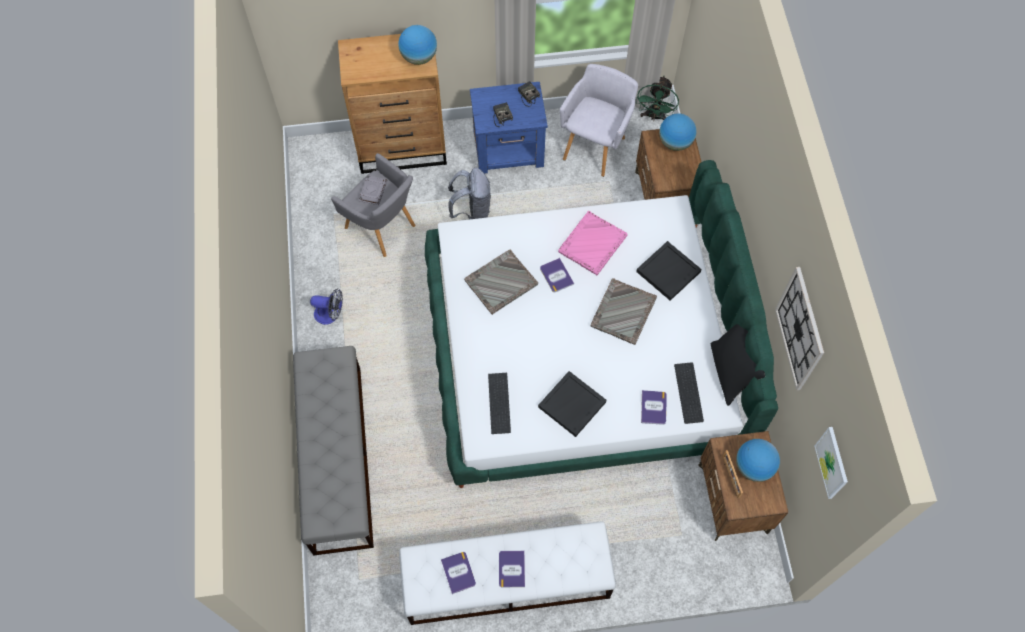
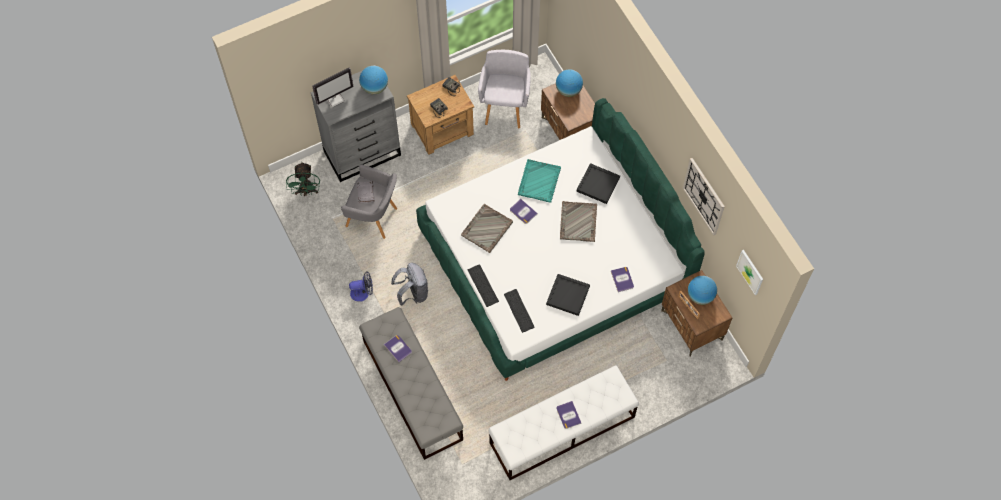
camera: 20 degrees left, 0 degrees up
brown dresser [338,34,447,174] -> grey dresser [311,65,401,182]
book [441,552,476,594] -> book moved to [384,335,412,362]
grey backpack [448,168,491,219] -> grey backpack moved to [391,262,429,306]
blue nightstand [470,82,548,174] -> brown nightstand [407,75,474,155]
pink tray [558,211,628,276] -> turquoise tray [518,159,561,203]
green fan [636,76,679,121] -> green fan moved to [286,162,320,196]
keyboard [674,362,704,424] -> keyboard moved to [468,264,499,307]
black pillow [711,324,765,406] -> none
none -> monitor [312,67,353,108]

